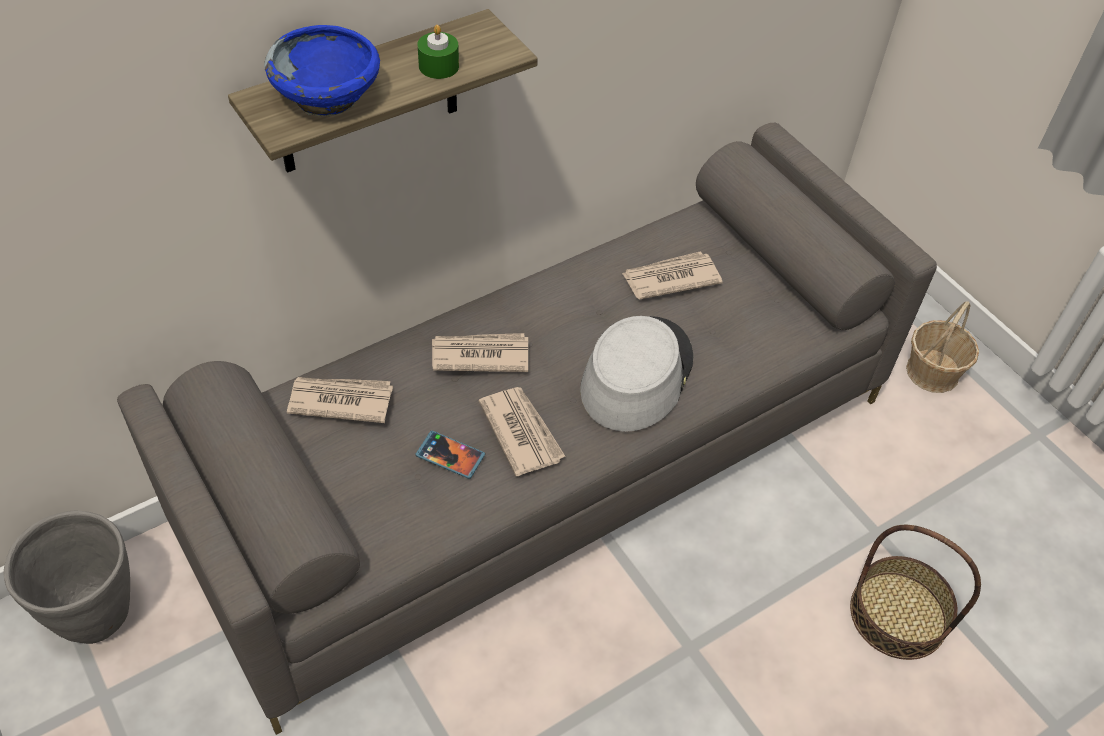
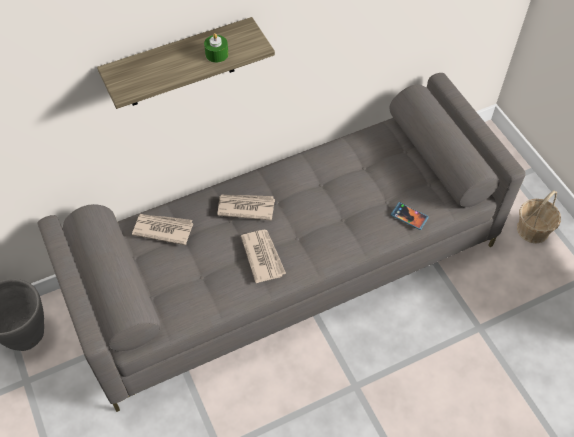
camera: 10 degrees right, 5 degrees up
blue bowl [264,25,380,116] -> none
phone [415,431,485,479] -> phone moved to [391,202,429,230]
grey hat [580,316,693,432] -> none
newspaper [622,251,723,299] -> none
basket [850,525,981,660] -> none

